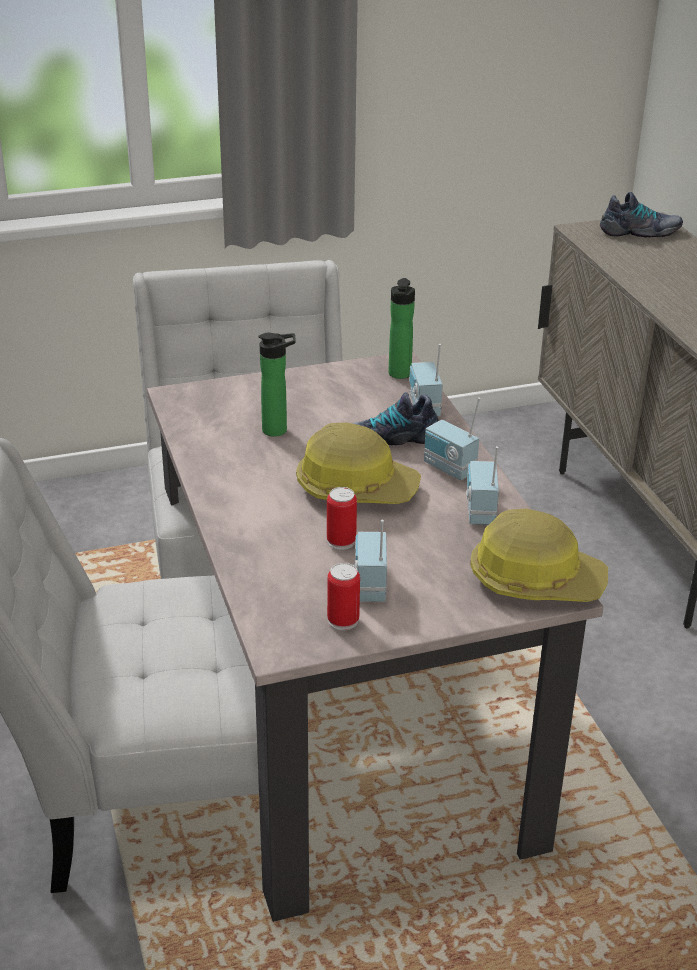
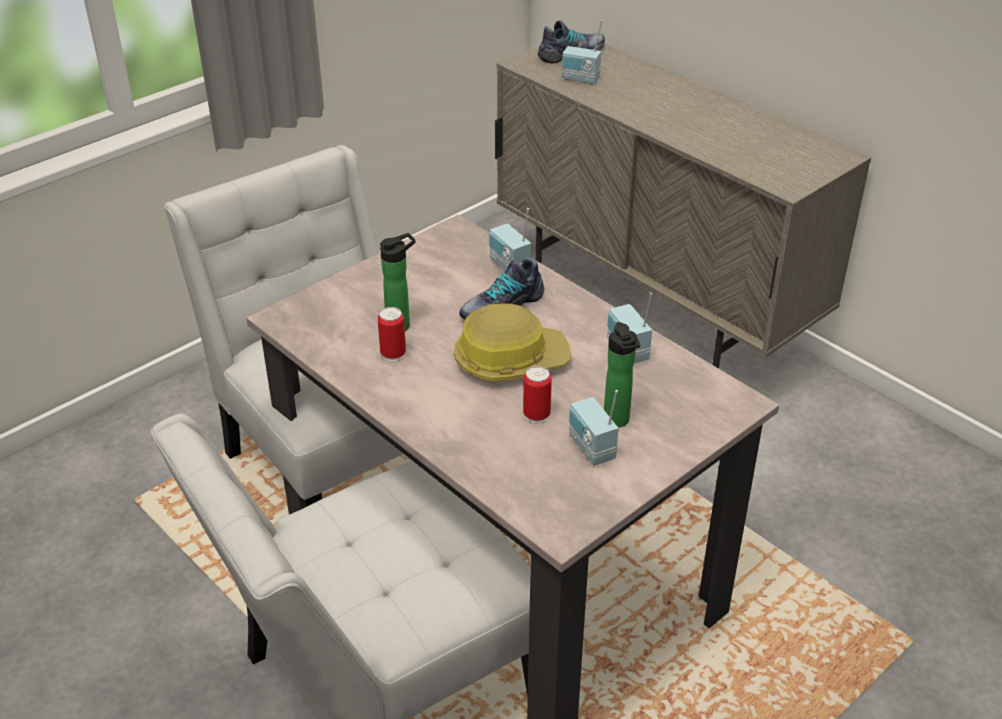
camera: 25 degrees left, 5 degrees up
can [327,563,360,630] -> can moved to [378,307,406,361]
bottle [388,278,415,379] -> bottle moved to [604,322,640,428]
radio [424,398,480,480] -> radio moved to [562,20,603,84]
hard hat [470,509,608,602] -> none

